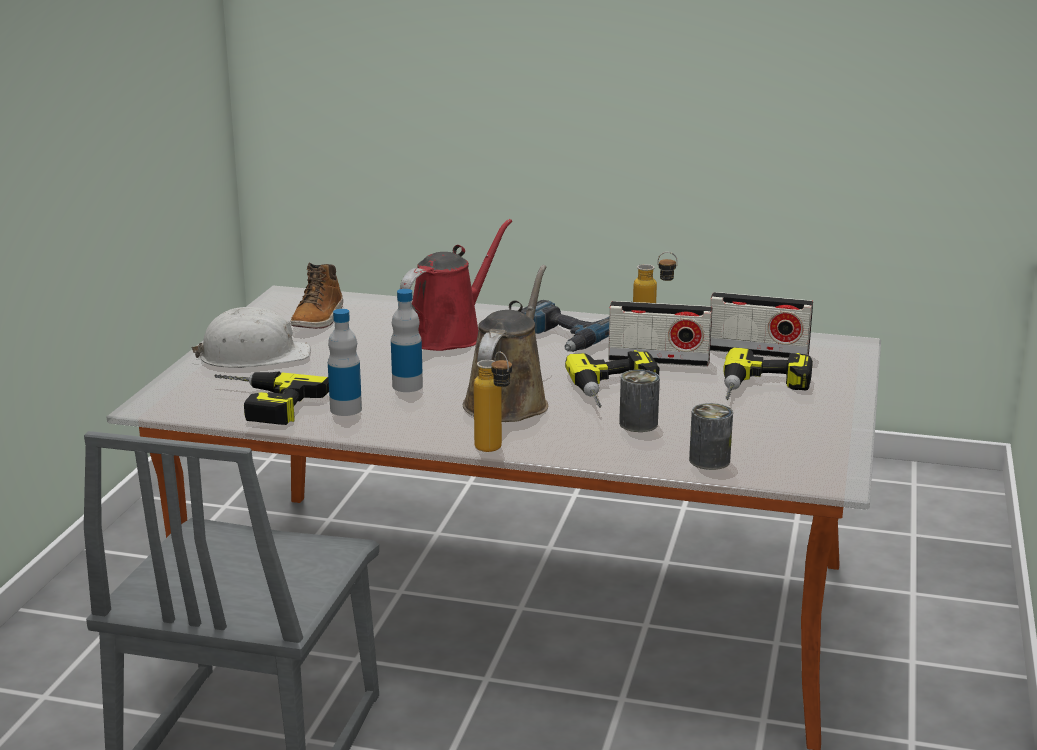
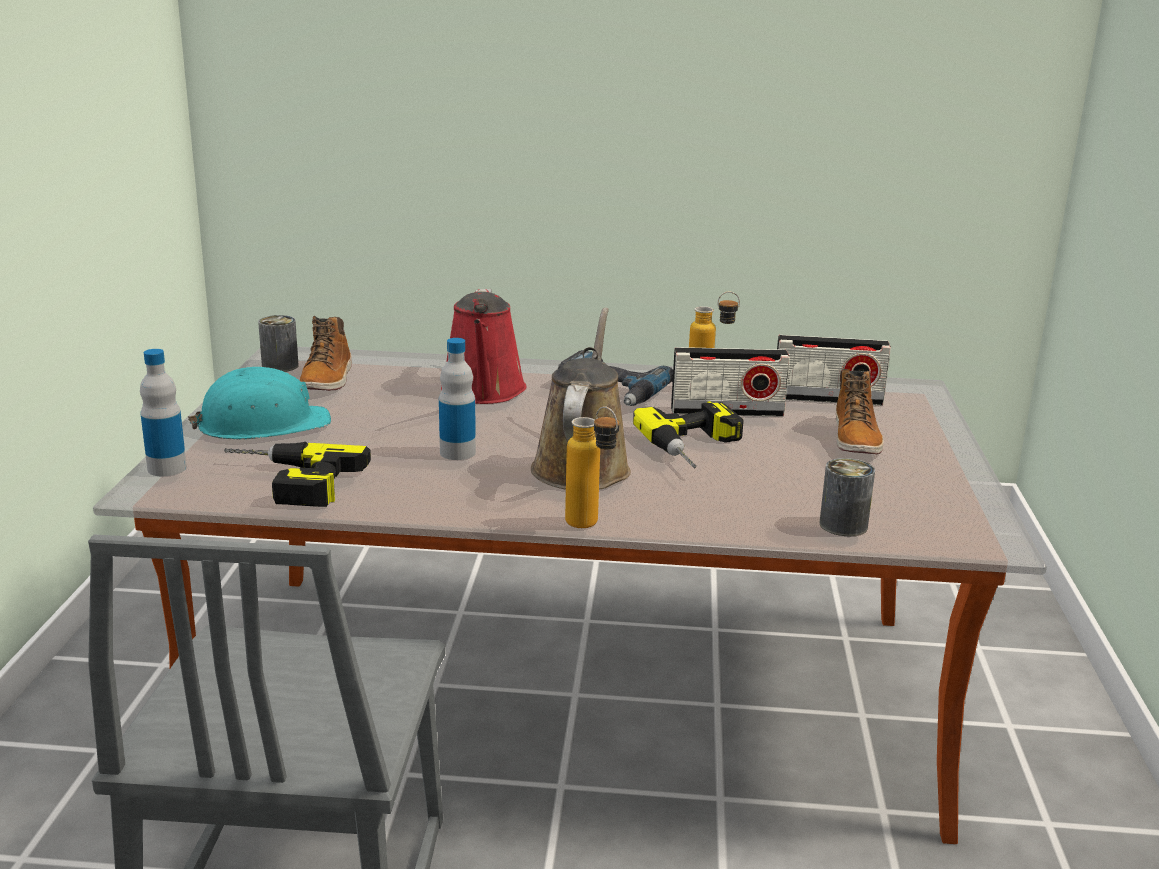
camera: 10 degrees left, 0 degrees up
white hard hat [192,307,311,368] -> turquoise hard hat [188,367,331,439]
bottle [328,309,362,416] -> bottle moved to [140,349,187,476]
red watering can [400,219,512,351] -> red watering can turned 150 degrees clockwise [441,289,526,404]
can [619,369,660,432] -> can moved to [258,315,299,372]
power drill [723,347,813,401] -> boot [836,369,884,454]

